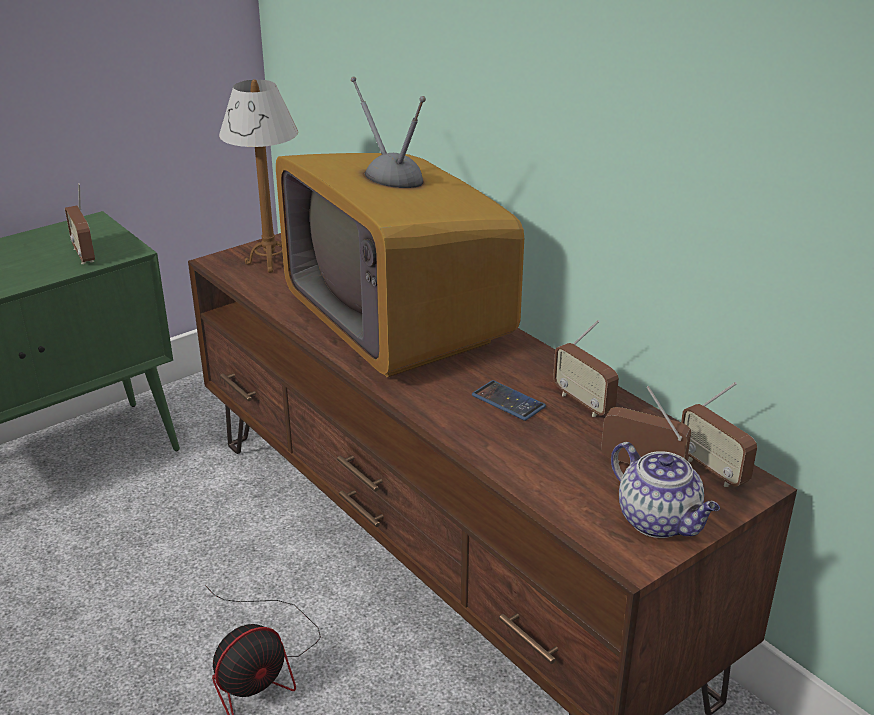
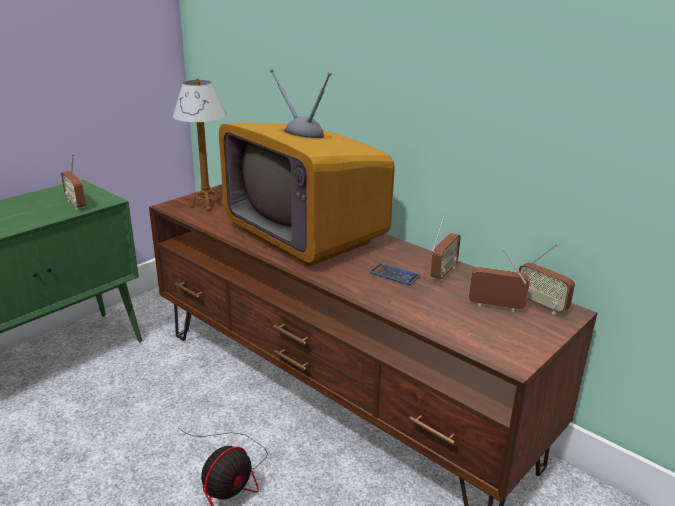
camera: 10 degrees left, 5 degrees down
radio [553,320,619,417] -> radio turned 105 degrees counterclockwise [430,215,461,281]
teapot [611,442,720,538] -> none

